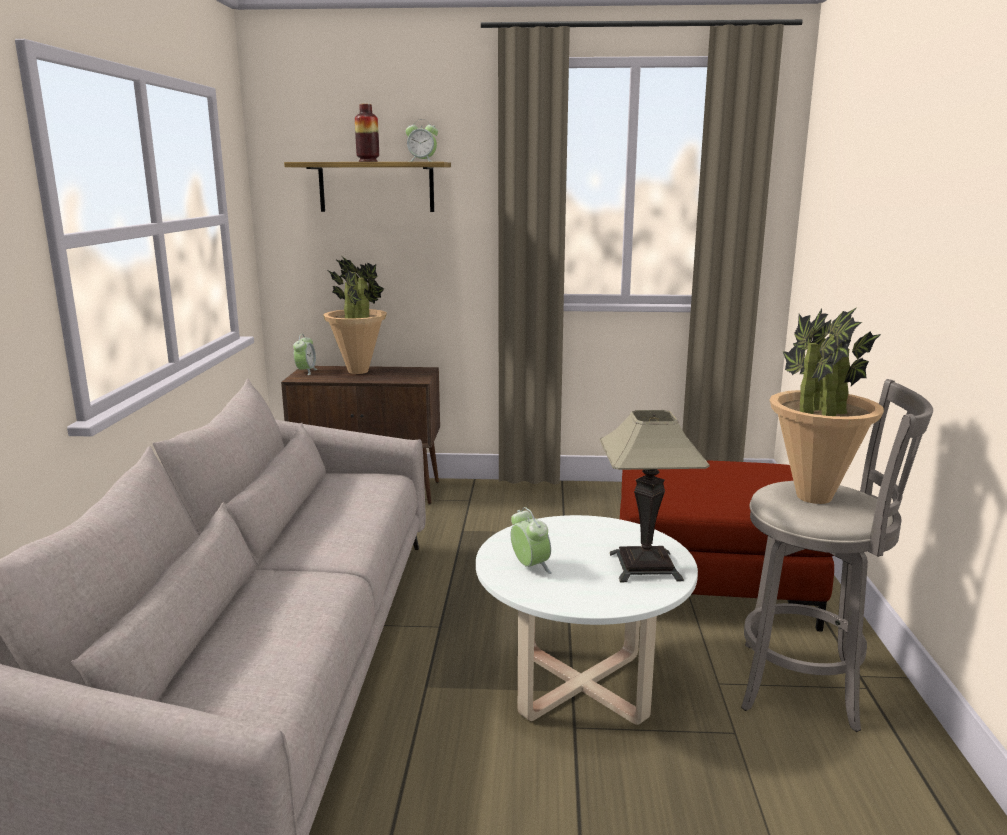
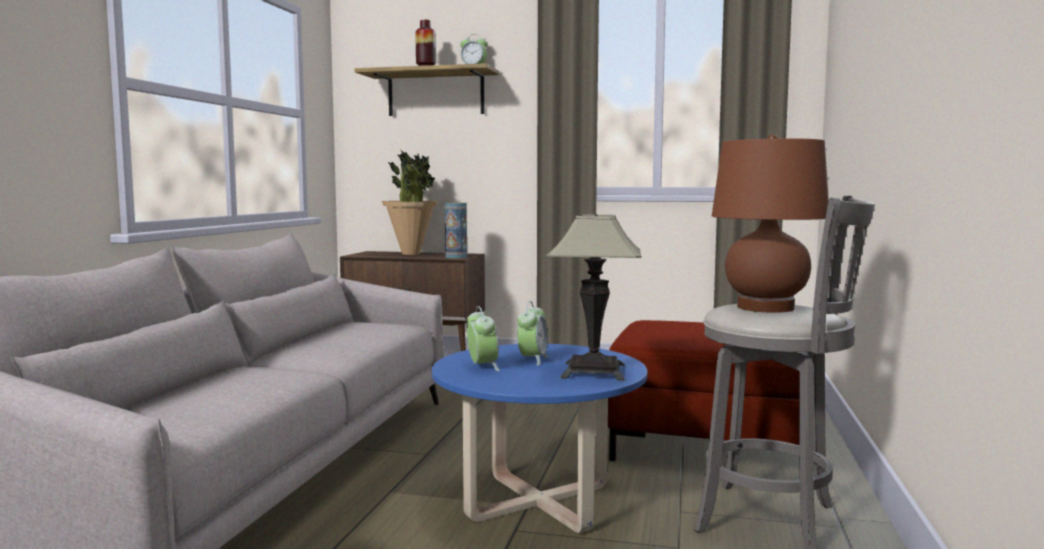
camera: 10 degrees right, 10 degrees down
alarm clock [293,334,317,375] -> alarm clock moved to [517,301,549,366]
white coffee table [476,515,698,725] -> blue coffee table [432,344,647,533]
potted plant [770,307,884,504] -> brown table lamp [712,134,829,313]
none -> vase [445,203,467,258]

